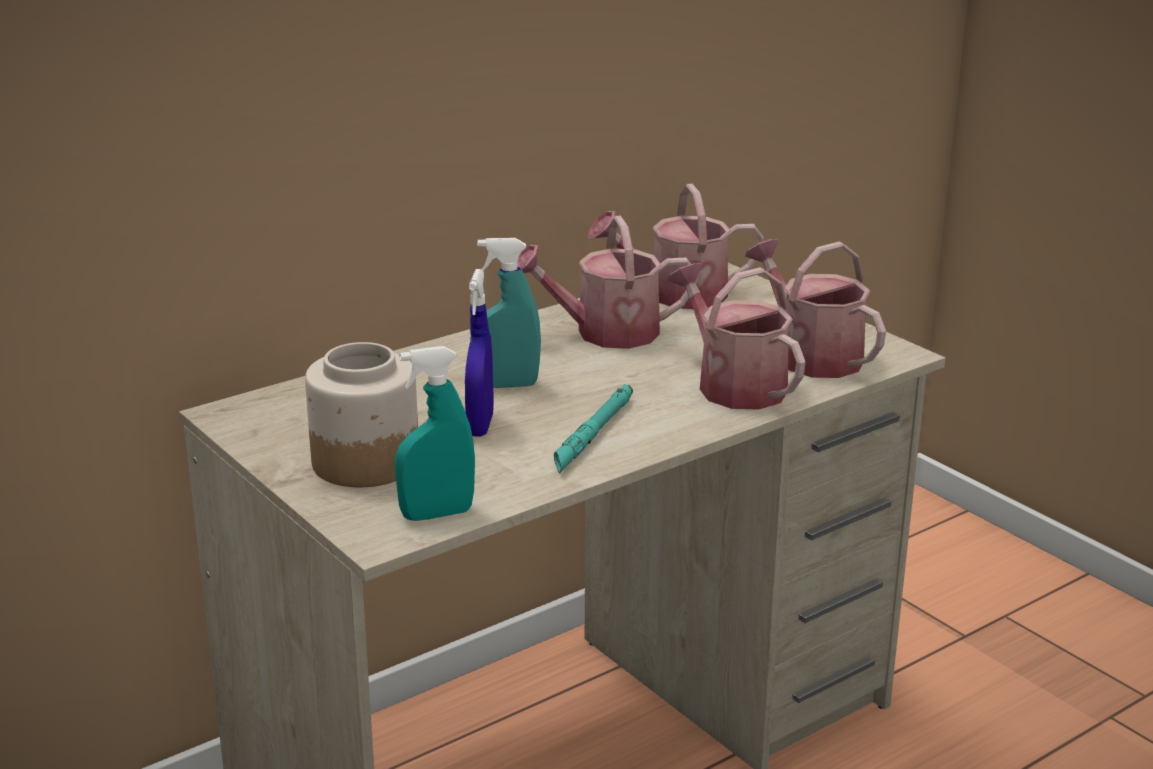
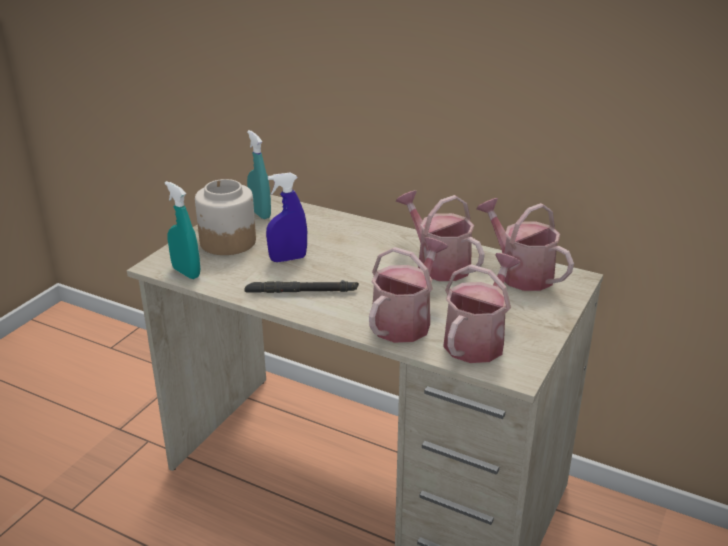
camera: 65 degrees right, 5 degrees up
turquoise spray bottle [477,238,541,388] -> turquoise spray bottle moved to [247,130,271,219]
turquoise flashlight [554,384,633,473] -> black flashlight [244,280,359,293]

